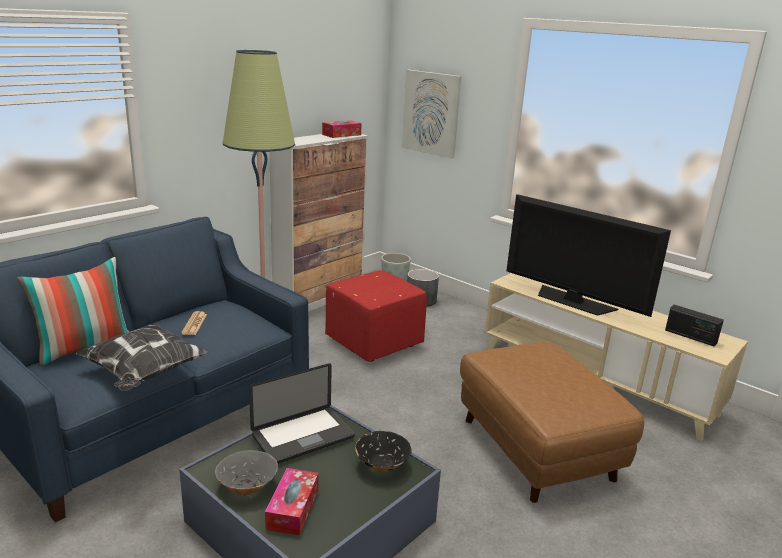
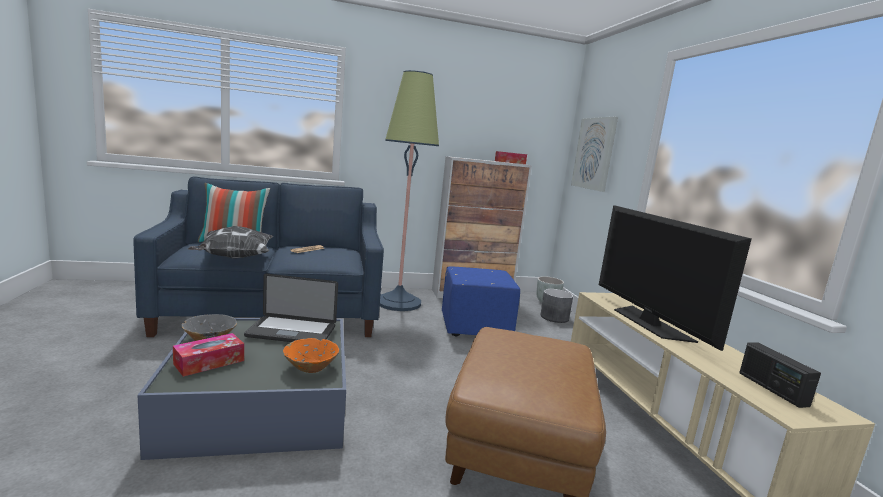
camera: 35 degrees right, 10 degrees down
red ottoman [325,270,427,362] -> blue ottoman [442,267,520,336]
black bowl [355,431,411,472] -> orange bowl [283,338,339,373]

